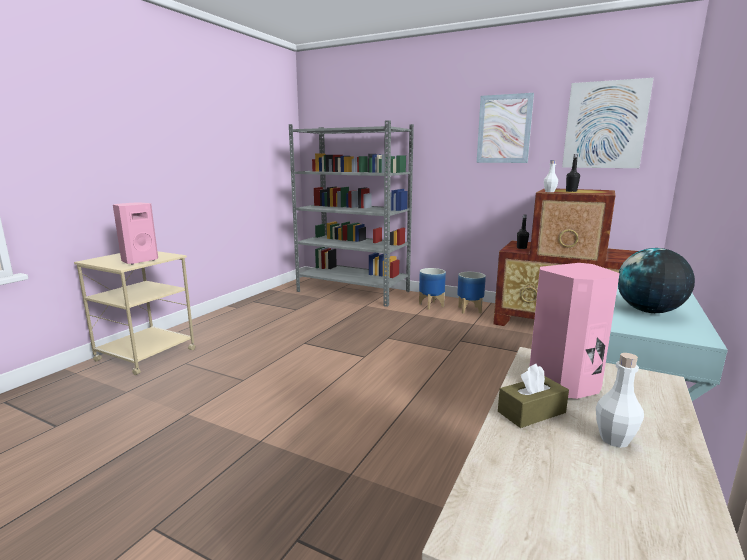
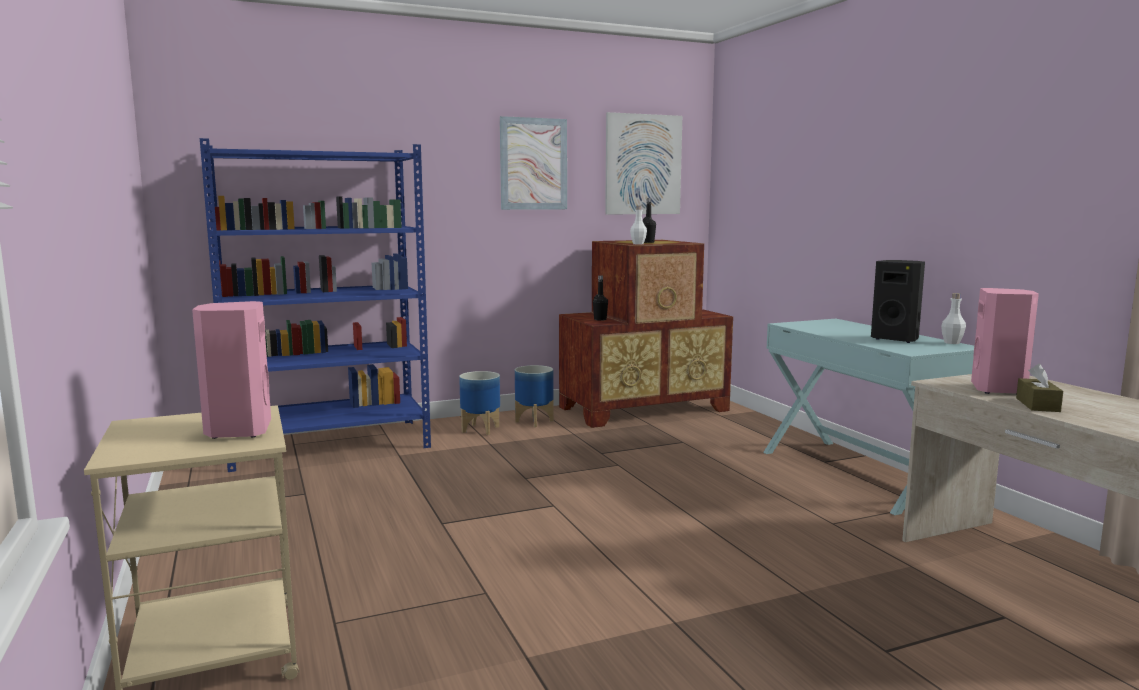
camera: 50 degrees left, 5 degrees down
grey bookcase [289,120,414,307] -> blue bookcase [200,138,431,472]
white bottle [596,353,644,448] -> white bottle moved to [941,293,966,344]
globe [618,248,695,313] -> black speaker [871,260,925,343]

